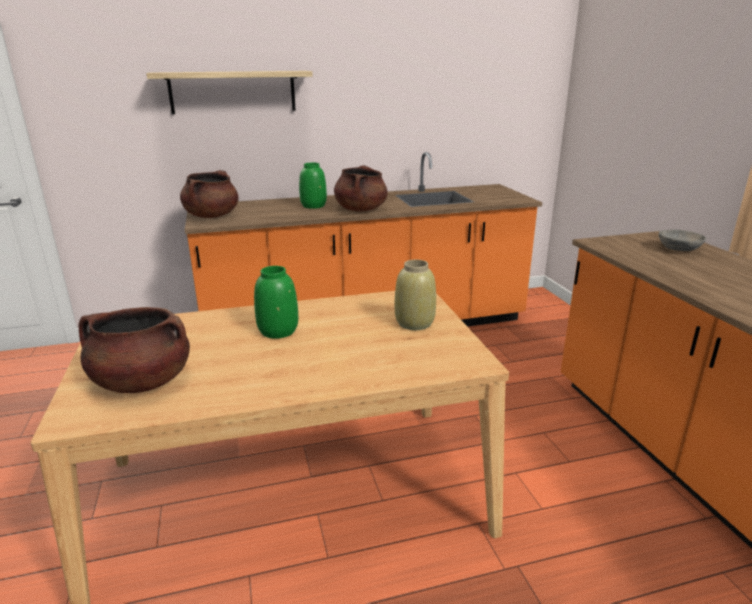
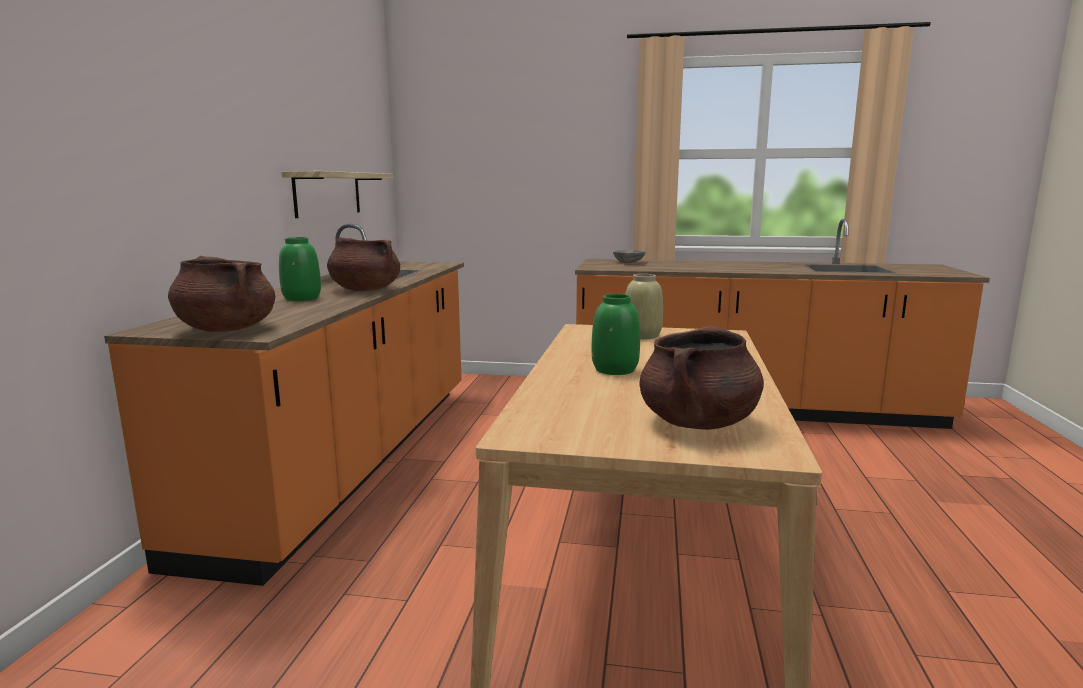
camera: 65 degrees left, 10 degrees down
shelf [146,71,313,114] -> shelf moved to [282,171,393,218]

